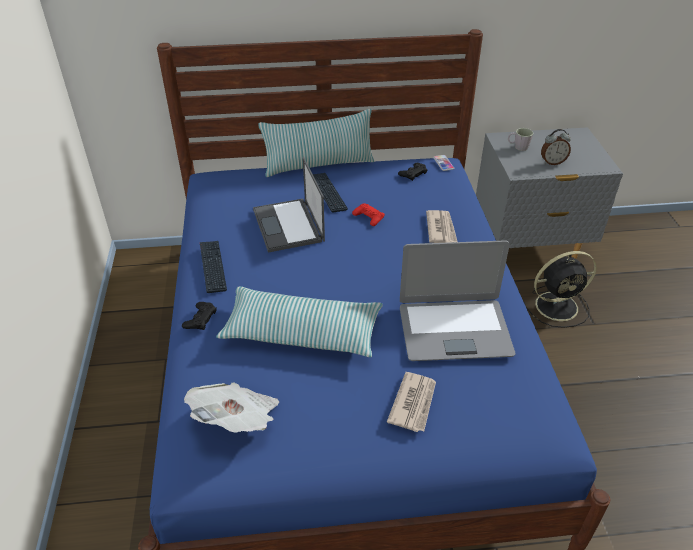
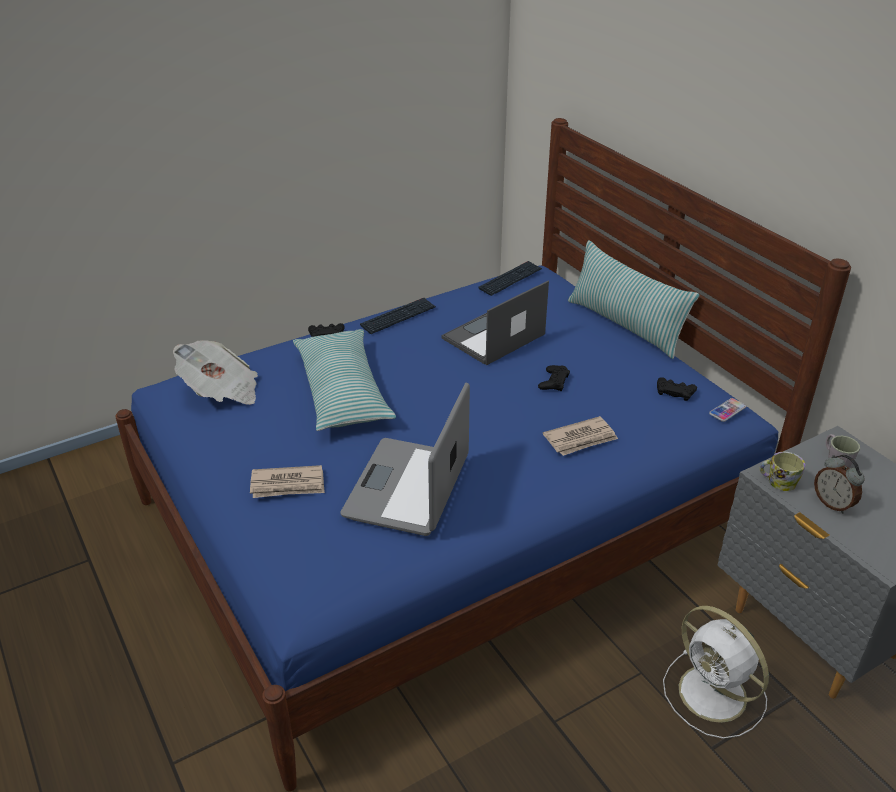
camera: 65 degrees right, 5 degrees down
keyboard [313,173,348,213] -> keyboard moved to [478,261,542,296]
red game controller [352,203,385,226] -> black game controller [538,365,570,391]
laptop [400,240,515,361] -> laptop turned 45 degrees clockwise [340,383,470,536]
black fan [524,251,597,328] -> white fan [663,606,769,739]
none -> mug [759,452,805,491]

